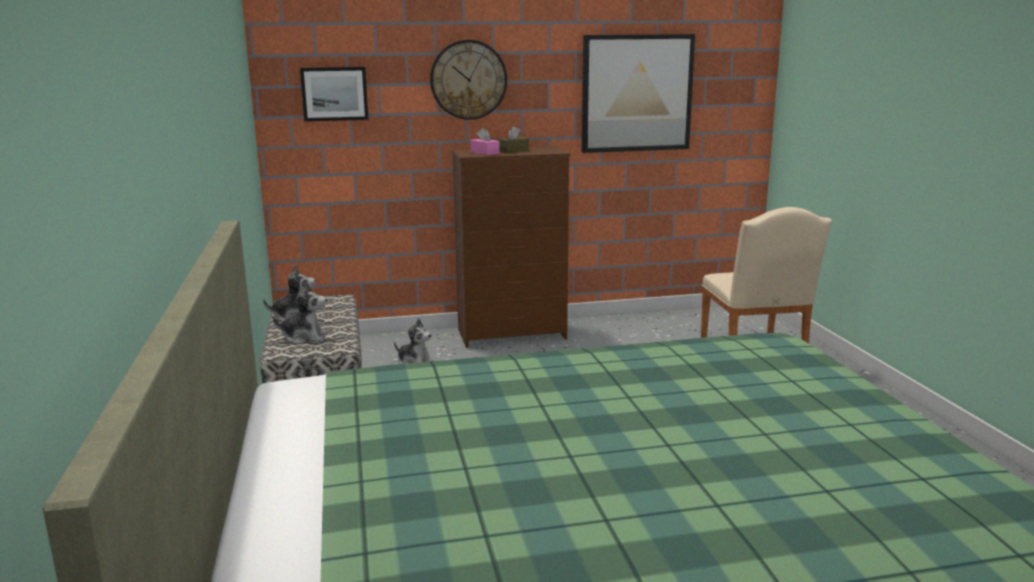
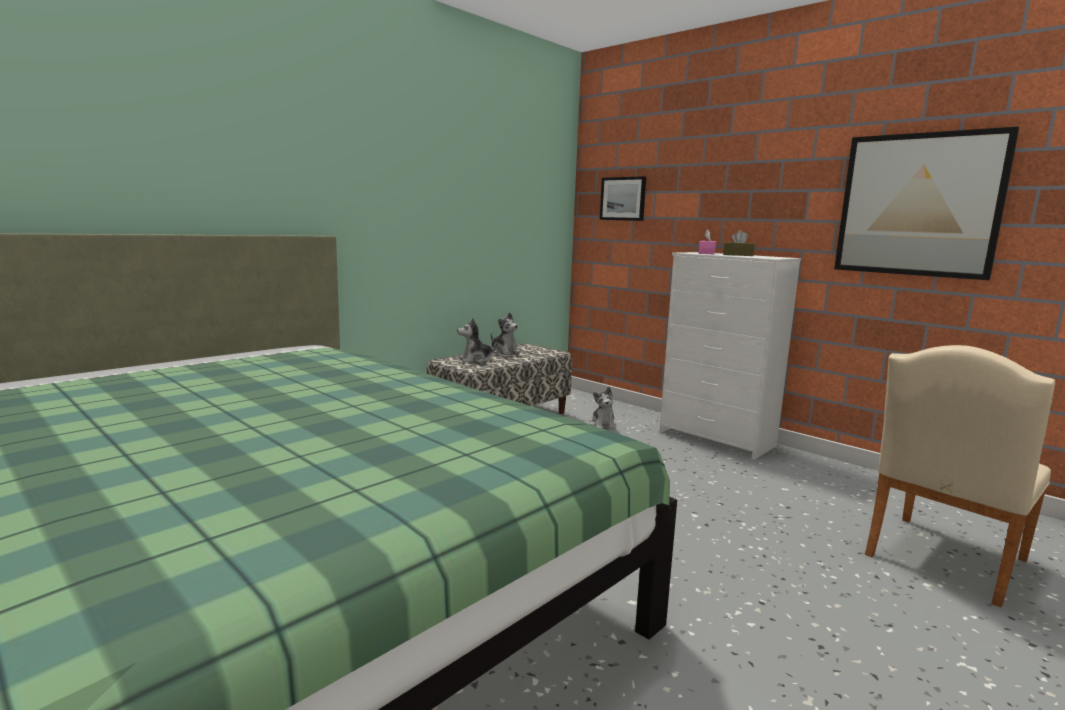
camera: 55 degrees right, 5 degrees down
plush toy [273,282,328,344] -> plush toy turned 105 degrees clockwise [457,318,498,363]
wall clock [430,40,507,120] -> none
brown dresser [452,146,570,348] -> white dresser [659,252,801,460]

